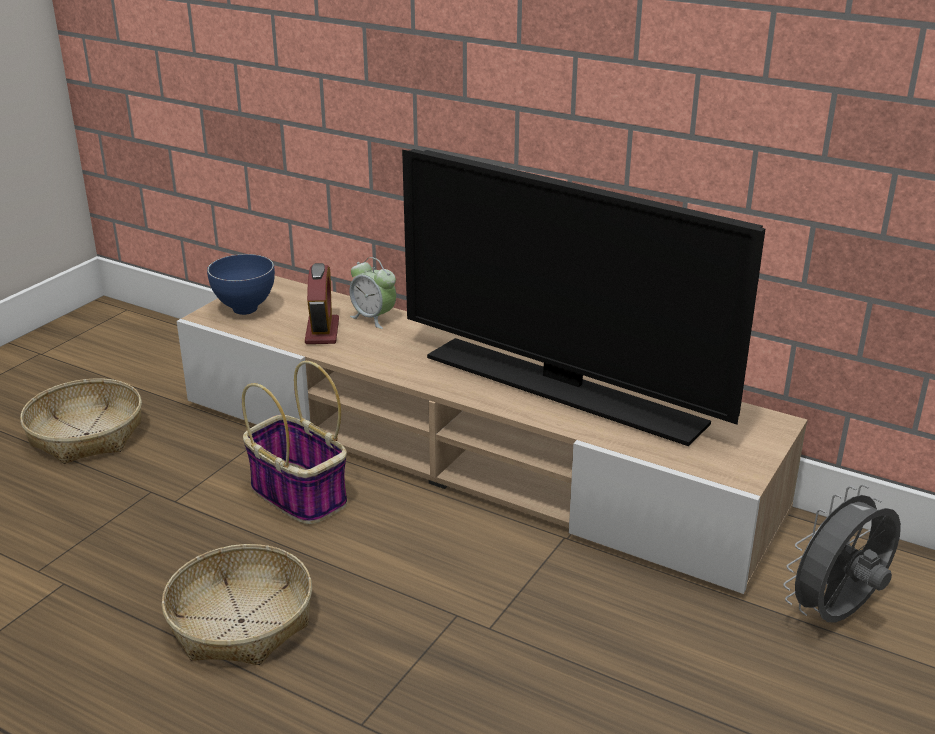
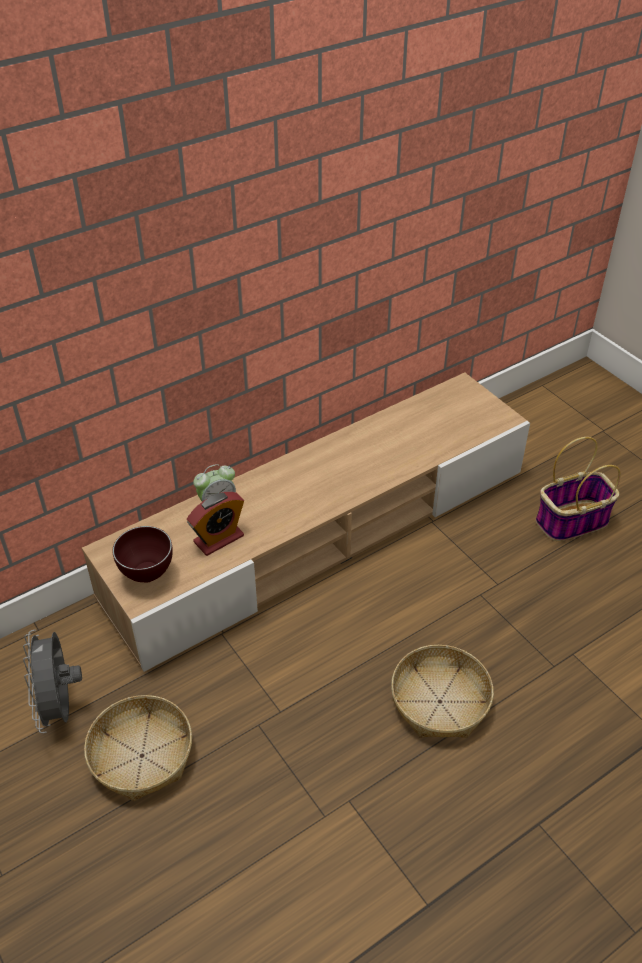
camera: 65 degrees left, 15 degrees up
blue bowl [207,254,275,315] -> brown bowl [112,526,173,583]
basket [242,361,347,524] -> basket moved to [536,437,621,541]
alarm clock [305,263,339,344] -> alarm clock turned 120 degrees clockwise [187,492,244,556]
television [402,149,765,446] -> none
grey fan [783,484,901,623] -> grey fan moved to [23,630,82,733]

